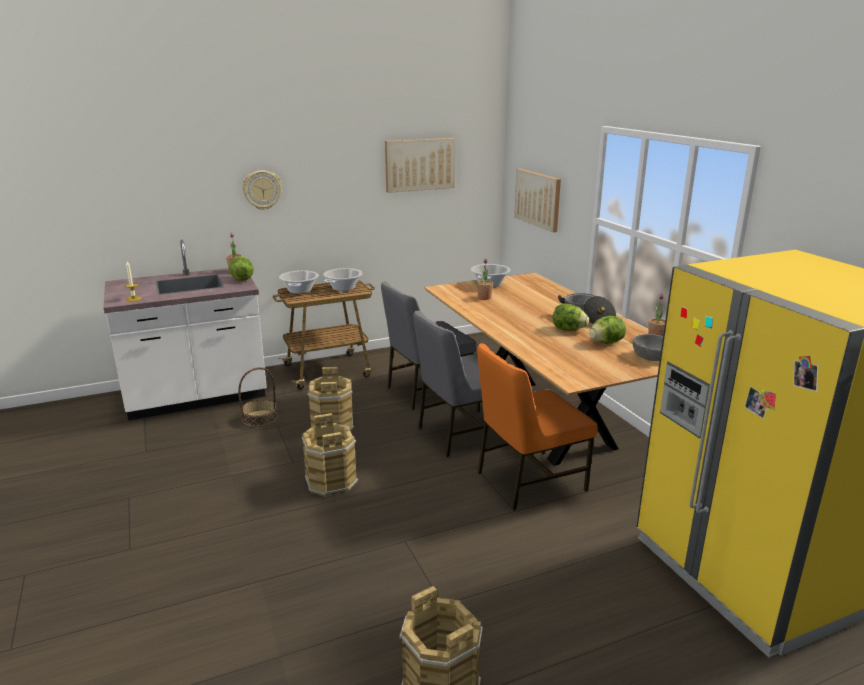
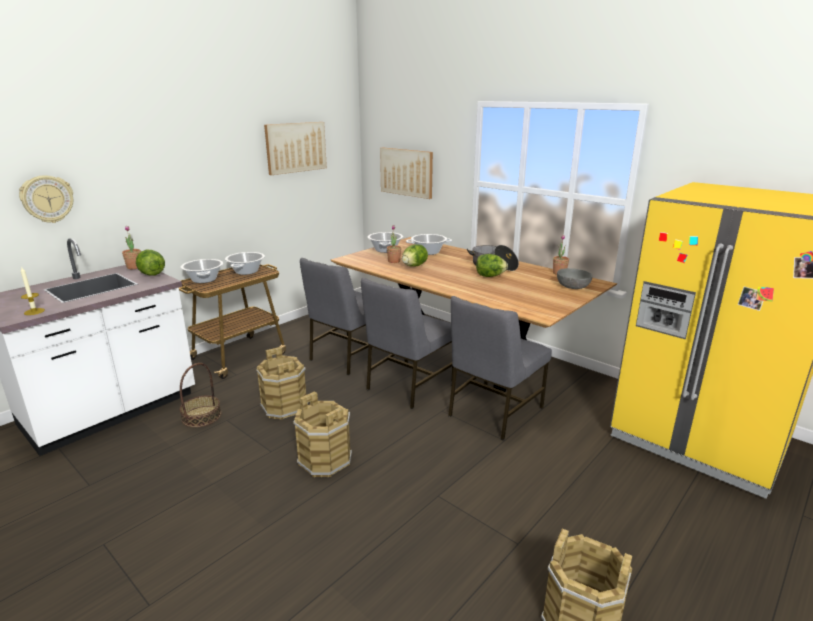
camera: 25 degrees left, 0 degrees up
wall clock [242,170,282,210] -> wall clock moved to [19,175,73,223]
orange chair [477,343,598,511] -> grey chair [448,296,552,440]
lettuce [589,316,626,344] -> lettuce moved to [402,244,428,267]
none -> cooking pot [406,234,452,255]

